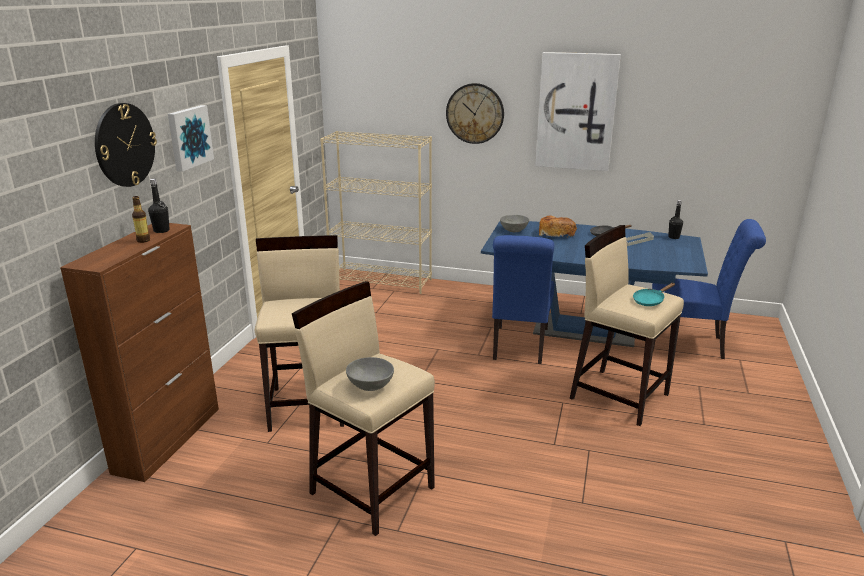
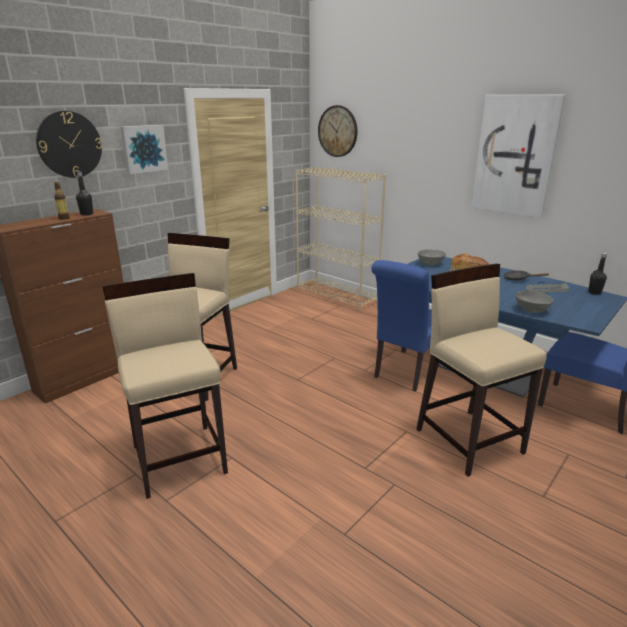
camera: 25 degrees right, 0 degrees up
grey bowl [346,357,394,391] -> grey bowl moved to [515,291,554,313]
wall clock [446,83,504,144] -> wall clock moved to [318,105,357,157]
turquoise frying pan [633,283,675,306] -> none

